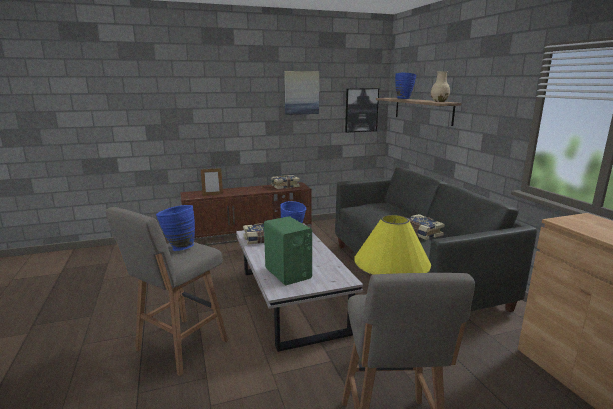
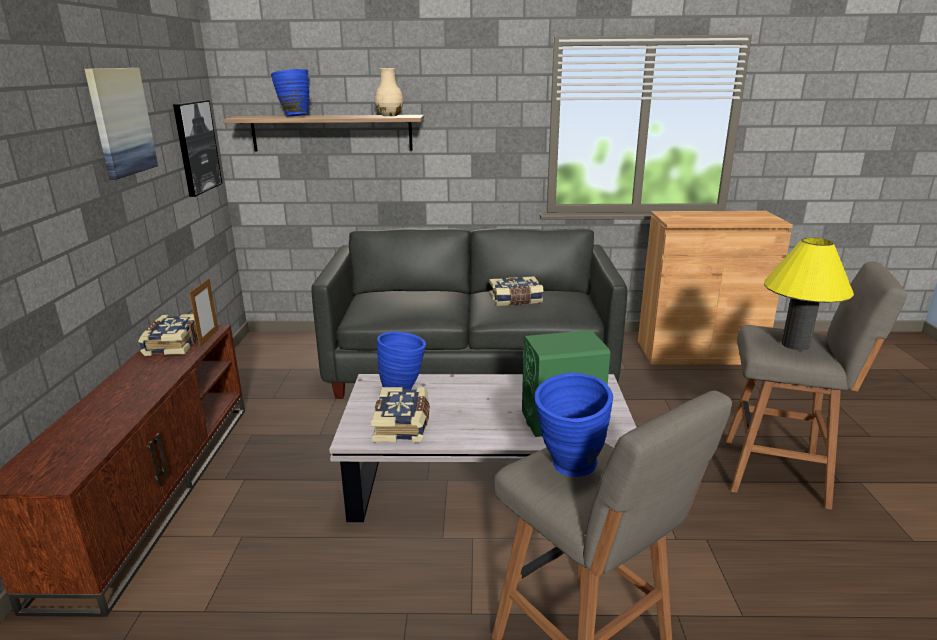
camera: 70 degrees left, 5 degrees up
picture frame [201,168,223,196] -> picture frame moved to [189,278,219,347]

